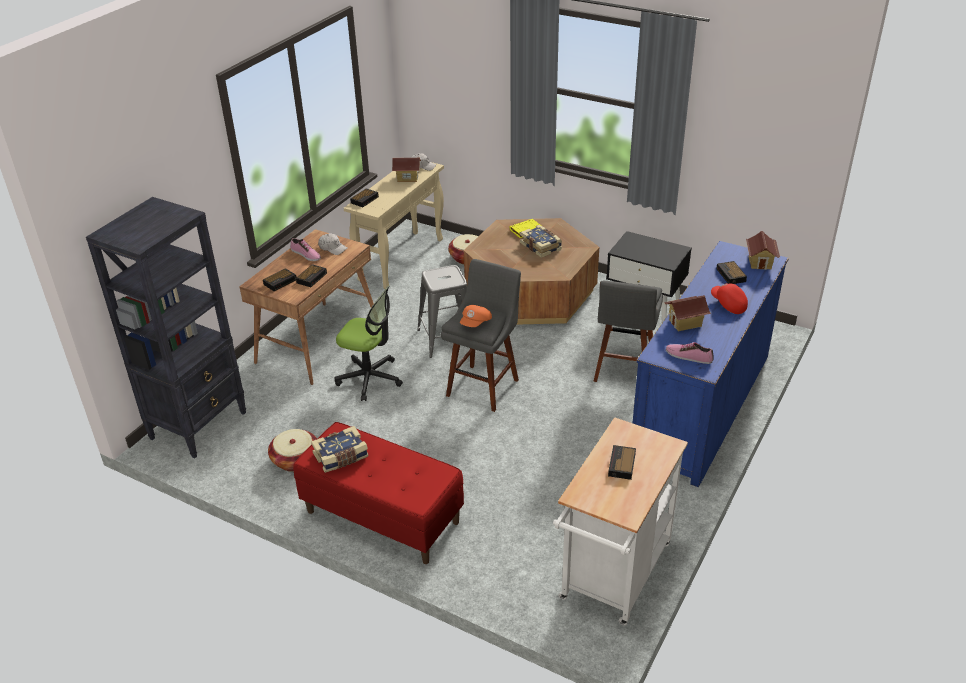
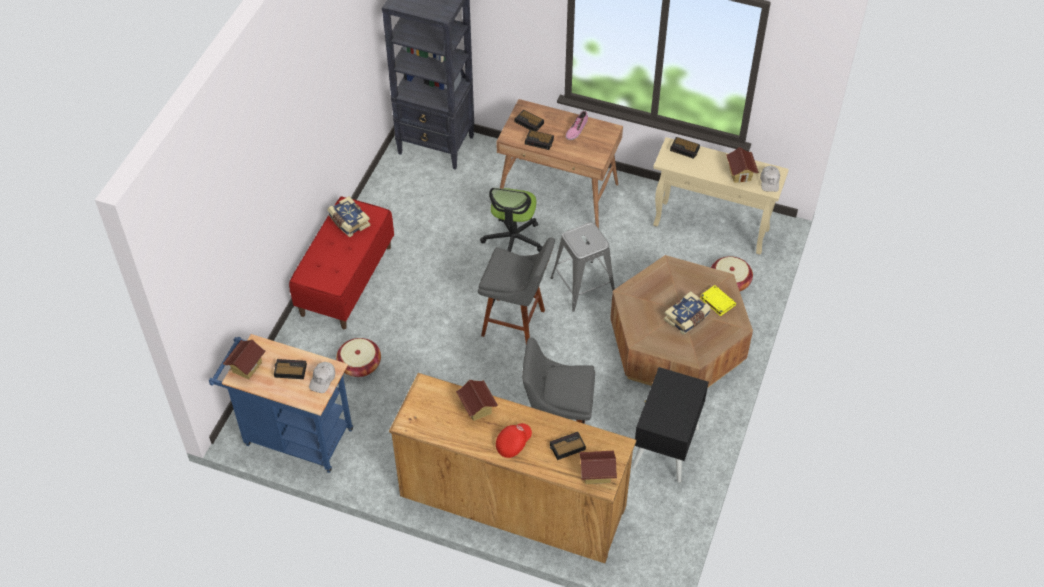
camera: 80 degrees right, 15 degrees up
basket [268,429,317,472] -> basket moved to [336,338,381,377]
white cap [318,233,348,255] -> white cap moved to [309,362,335,393]
orange cap [460,305,492,327] -> none
white cart [553,417,688,625] -> blue cart [209,334,353,473]
blue dresser [633,241,789,487] -> brown dresser [389,373,636,563]
shoe [666,342,714,364] -> none
none -> toy house [223,339,266,380]

